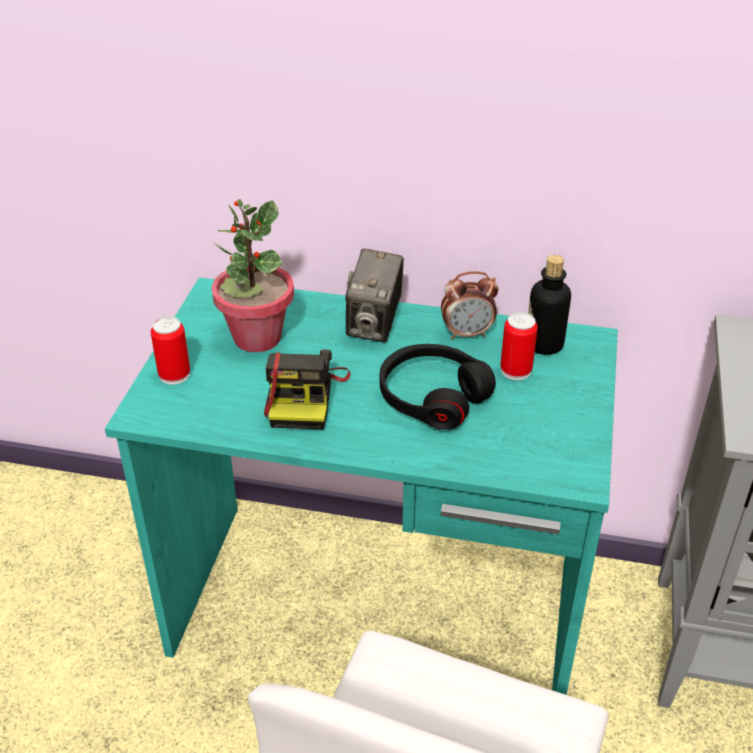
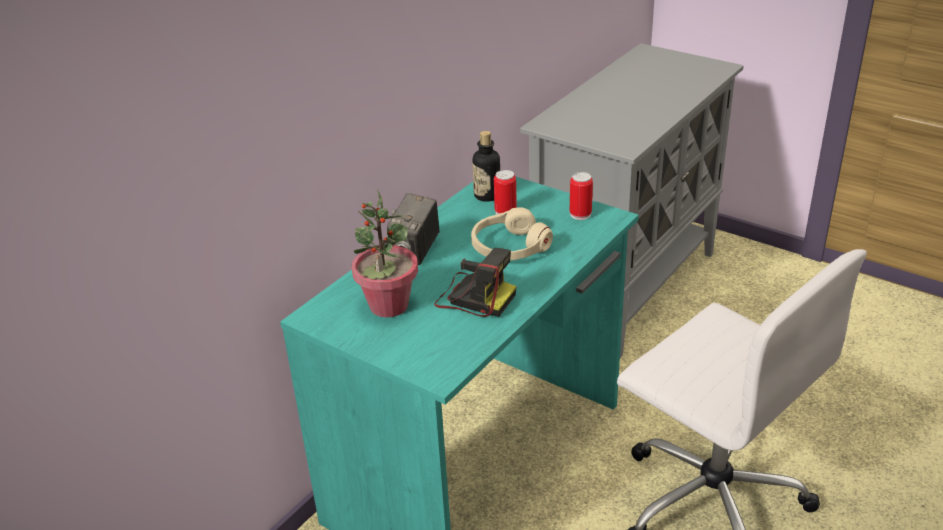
camera: 65 degrees left, 5 degrees down
can [151,316,190,385] -> can moved to [570,172,593,220]
camera [345,248,404,342] -> camera turned 75 degrees clockwise [387,193,439,265]
black headphones [380,344,496,430] -> beige headphones [471,207,553,260]
alarm clock [441,271,499,340] -> none

